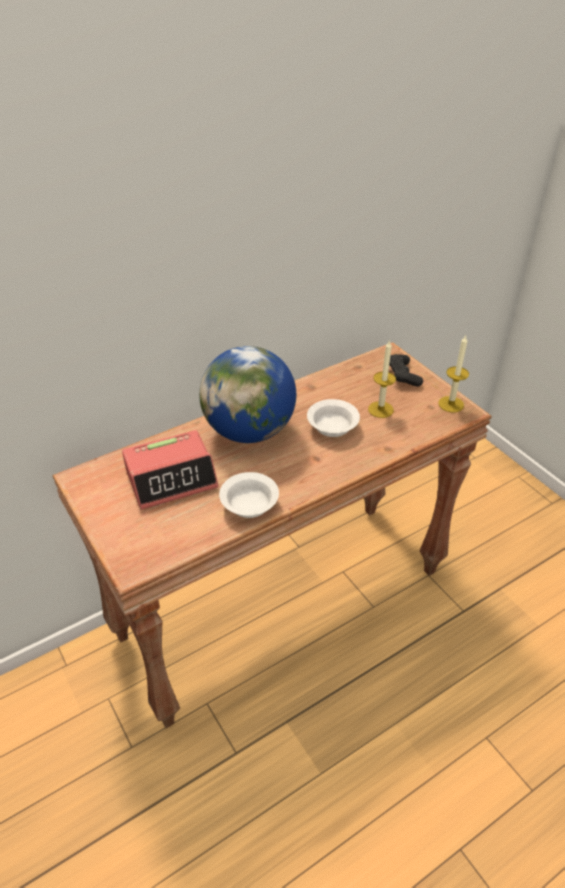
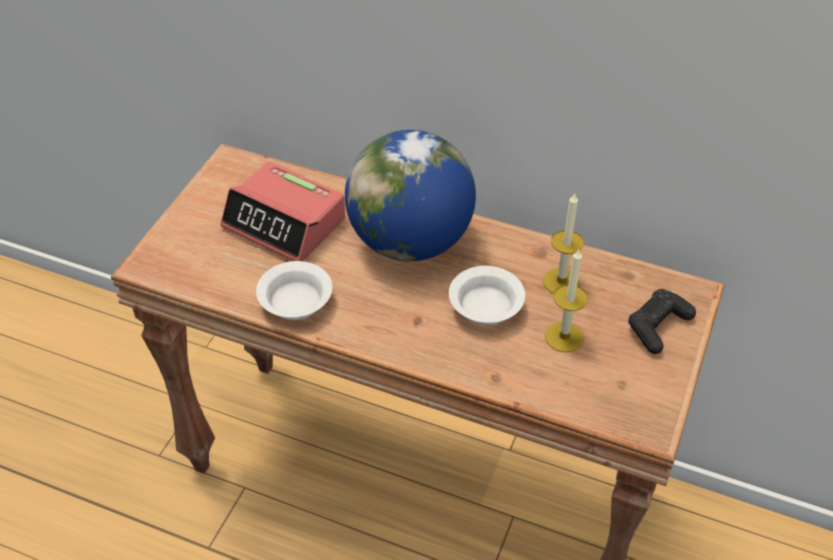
camera: 55 degrees right, 5 degrees up
candle [438,336,469,412] -> candle moved to [543,193,584,294]

